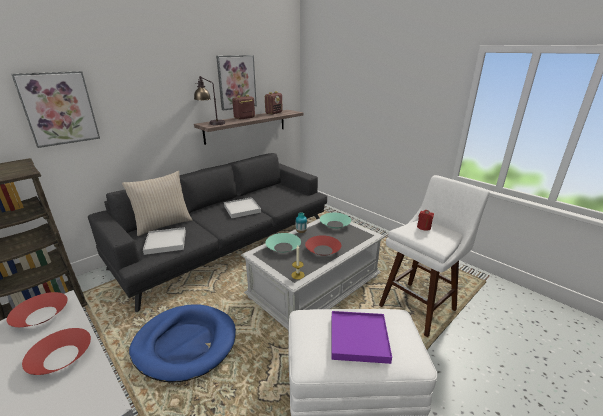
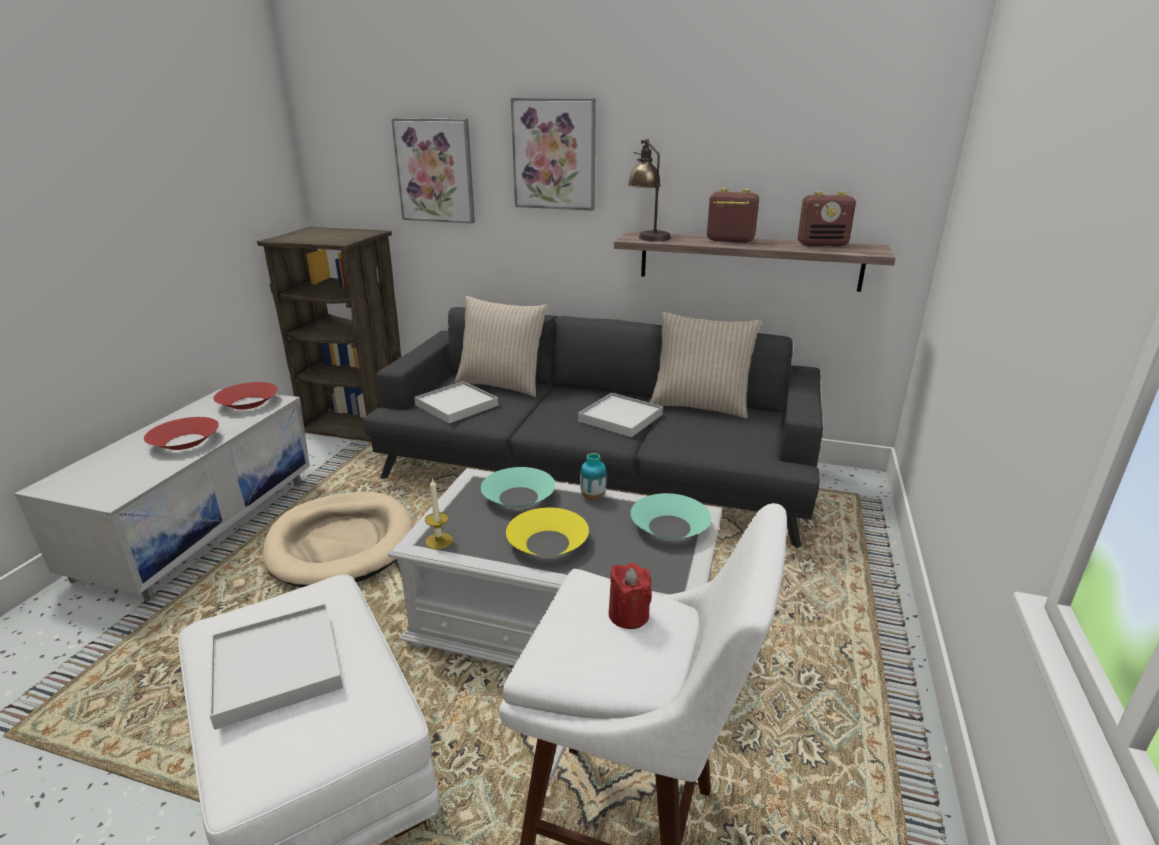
camera: 60 degrees right, 0 degrees up
blue dog bed [129,304,236,382] -> beige dog bed [263,492,413,587]
picture [216,55,257,111] -> picture moved to [511,98,596,211]
red bowl [305,235,341,256] -> yellow bowl [506,508,589,556]
purple tray [332,311,392,364] -> white tray [210,603,343,730]
none -> beige pillow [649,311,761,419]

